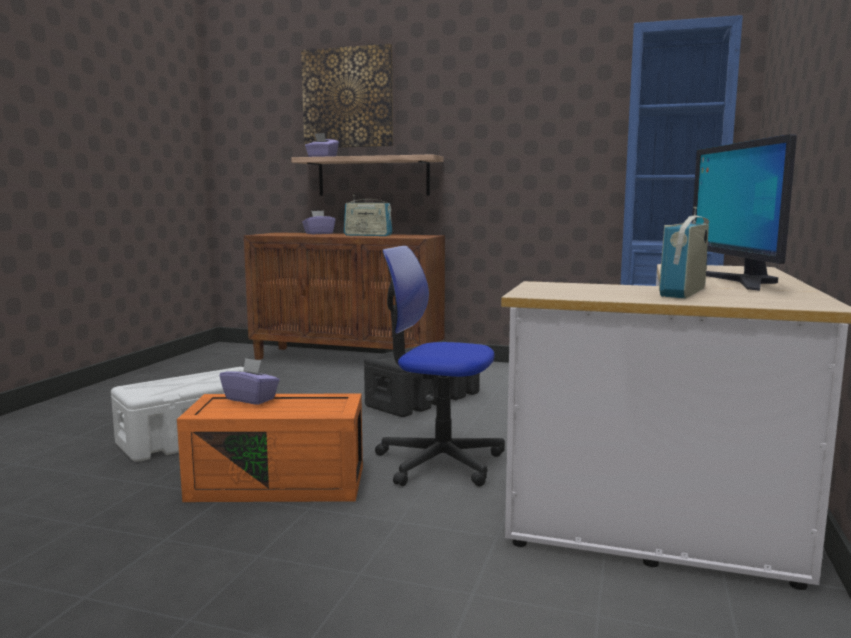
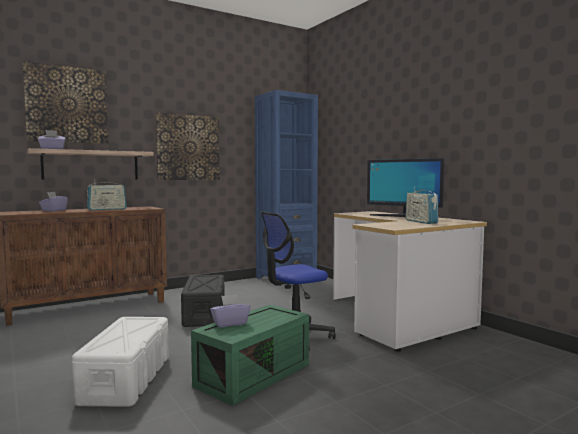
camera: 50 degrees left, 5 degrees down
orange storage box [177,394,363,502] -> green storage box [191,305,309,406]
none -> picture [155,113,220,180]

